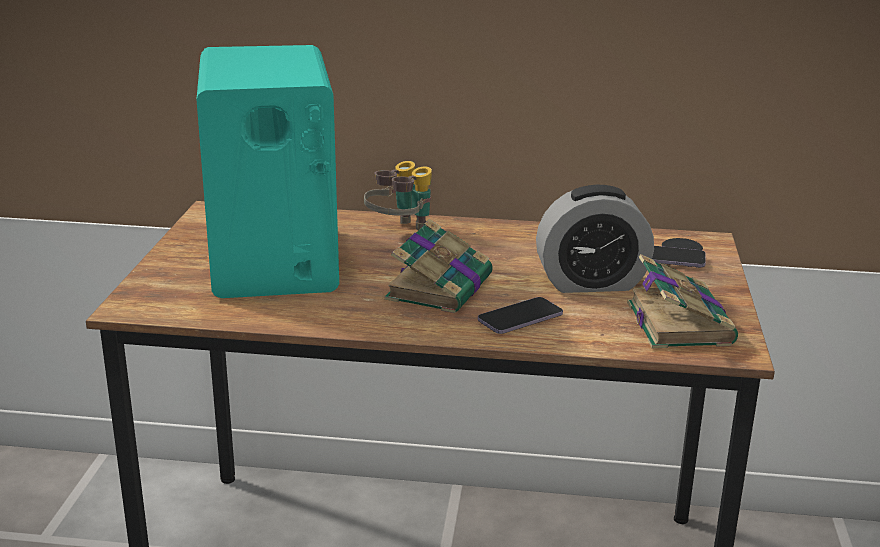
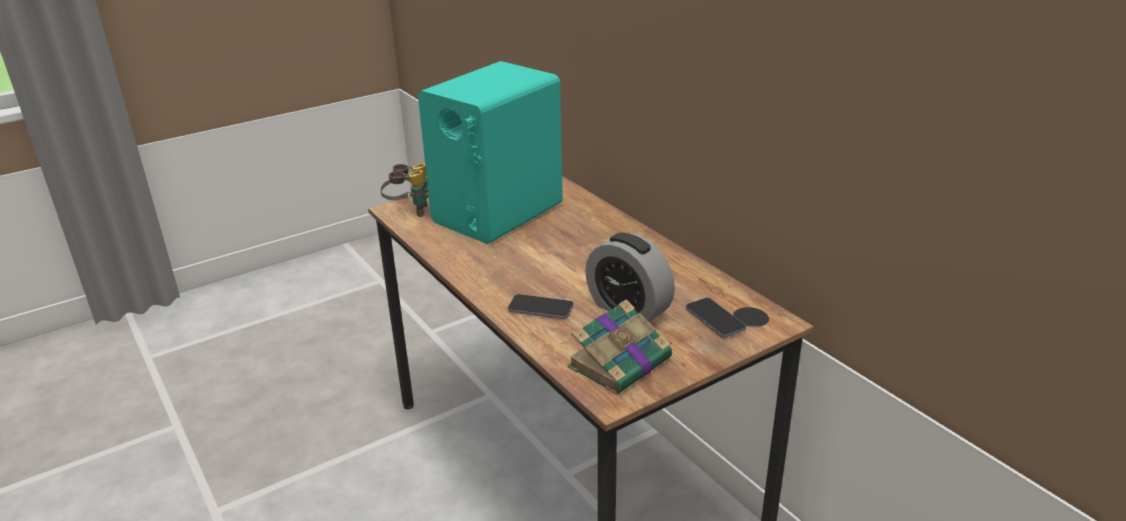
camera: 50 degrees right, 5 degrees up
binoculars [364,161,432,230] -> binoculars moved to [380,163,429,217]
book [385,219,493,313] -> none

